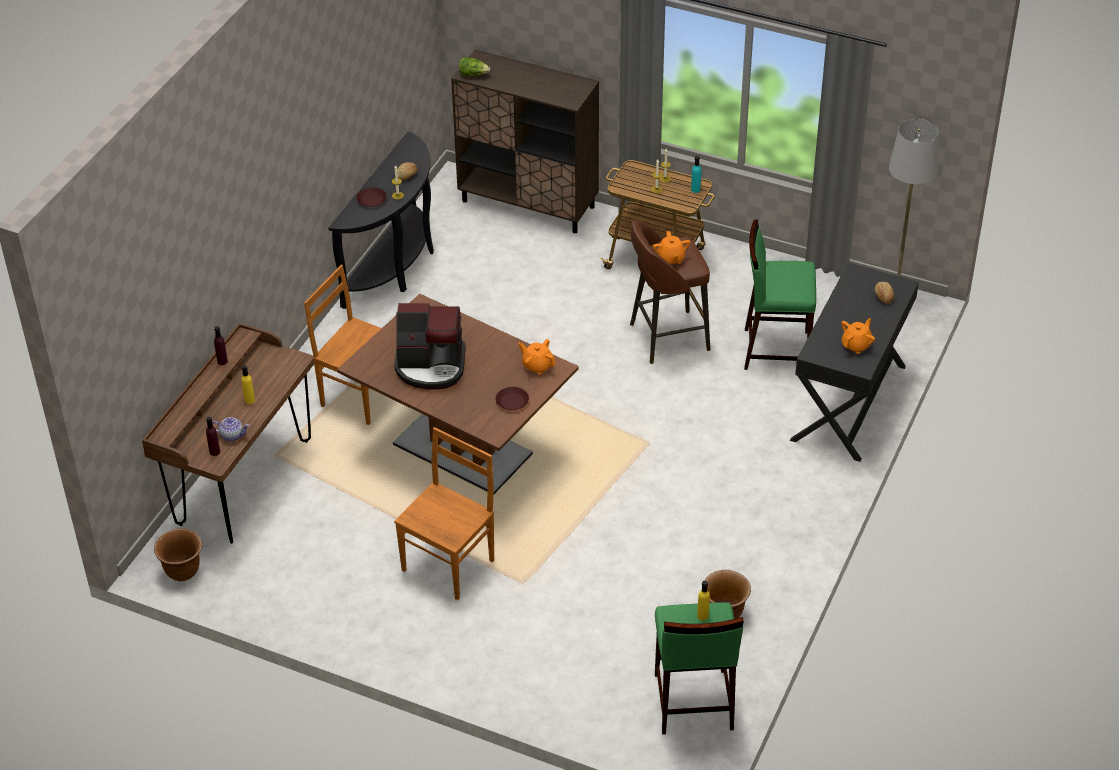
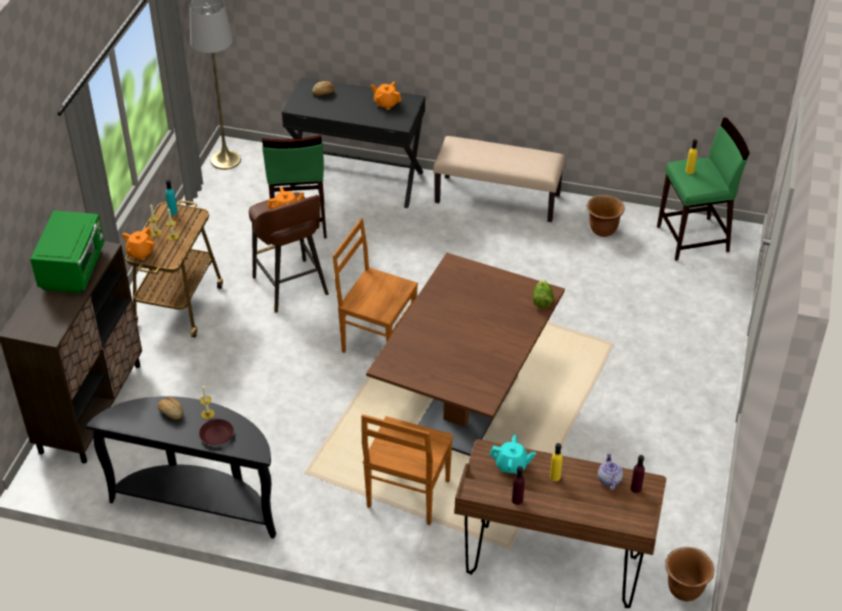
camera: 100 degrees left, 0 degrees up
coffee machine [394,303,466,390] -> none
brown chair [394,427,494,600] -> brown chair moved to [333,218,418,353]
lettuce [459,57,490,76] -> lettuce moved to [533,280,554,308]
brown plate [496,387,529,410] -> none
orange teapot [518,339,556,374] -> orange teapot moved to [122,227,154,260]
none -> green microwave [30,210,104,293]
none -> beige bench [433,136,565,222]
none -> turquoise teapot [490,435,536,474]

